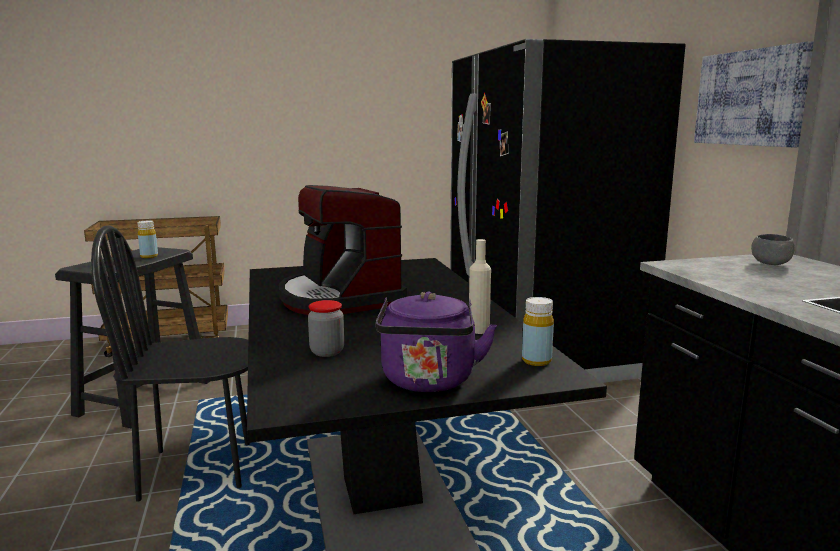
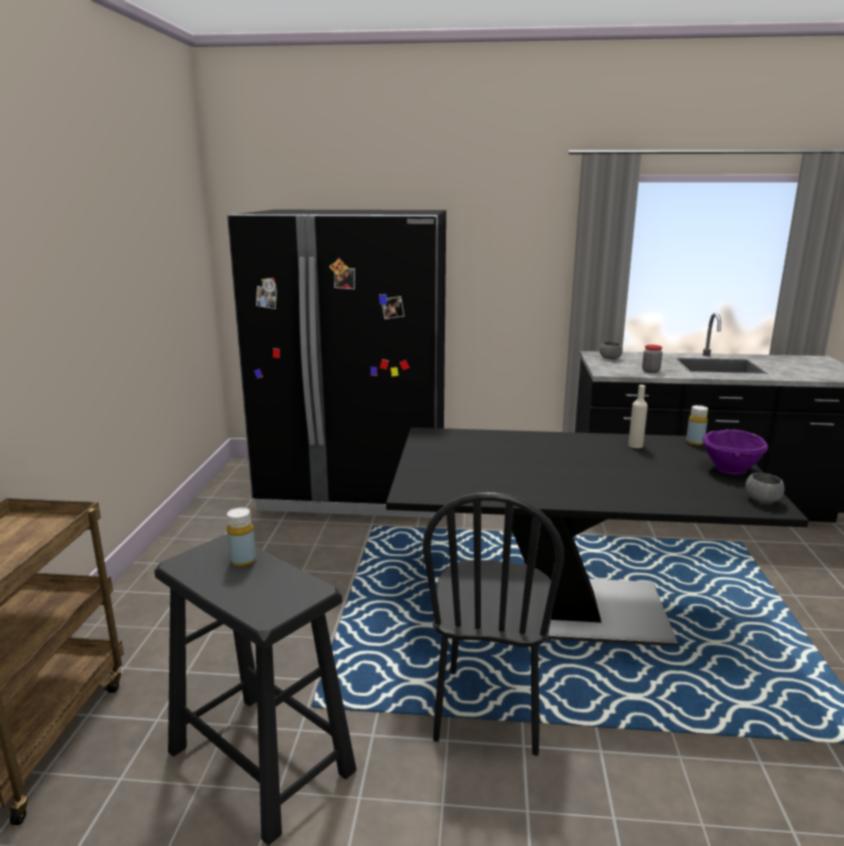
camera: 70 degrees left, 5 degrees up
coffee machine [279,185,407,315] -> none
jar [308,300,344,357] -> jar moved to [642,345,662,373]
purple kettle [375,291,497,392] -> purple bowl [703,429,768,475]
picture [694,41,814,147] -> none
none -> grey bowl [745,473,785,503]

